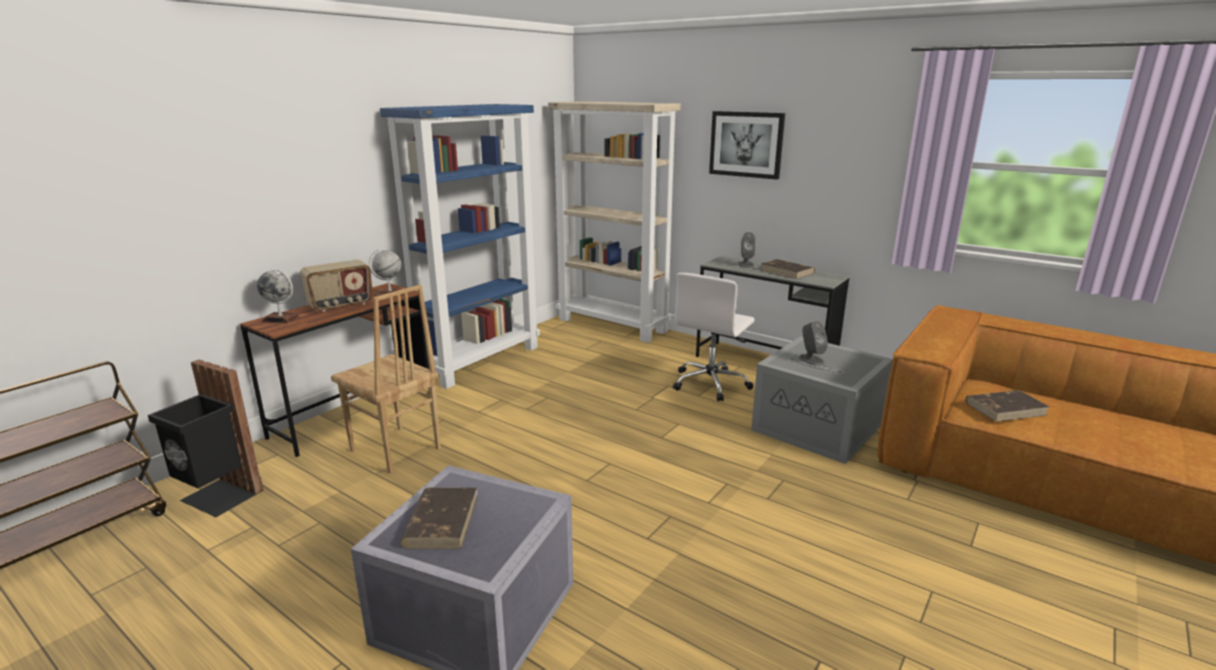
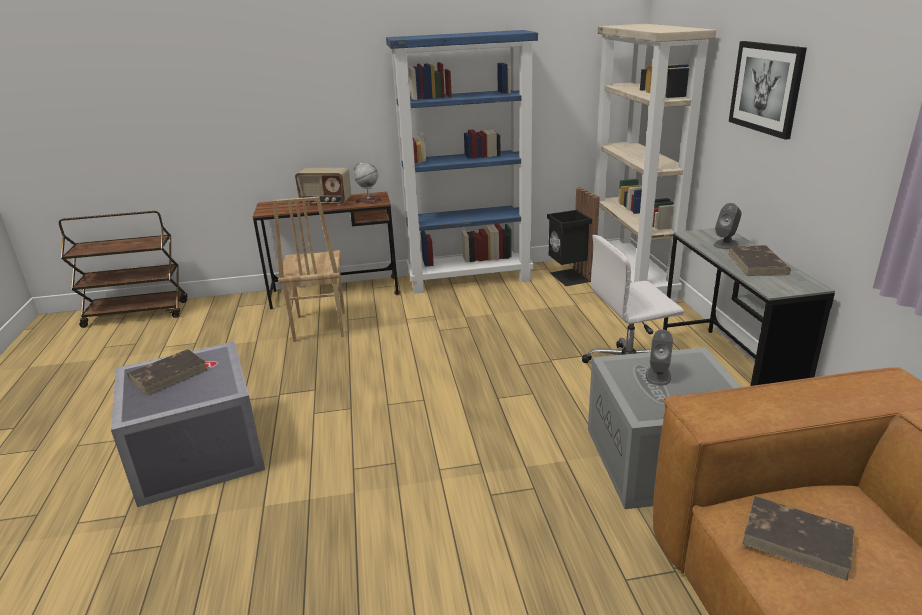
camera: 45 degrees right, 5 degrees up
black trash can [148,360,263,517] -> black trash can moved to [547,188,600,286]
globe [257,269,300,323] -> none

